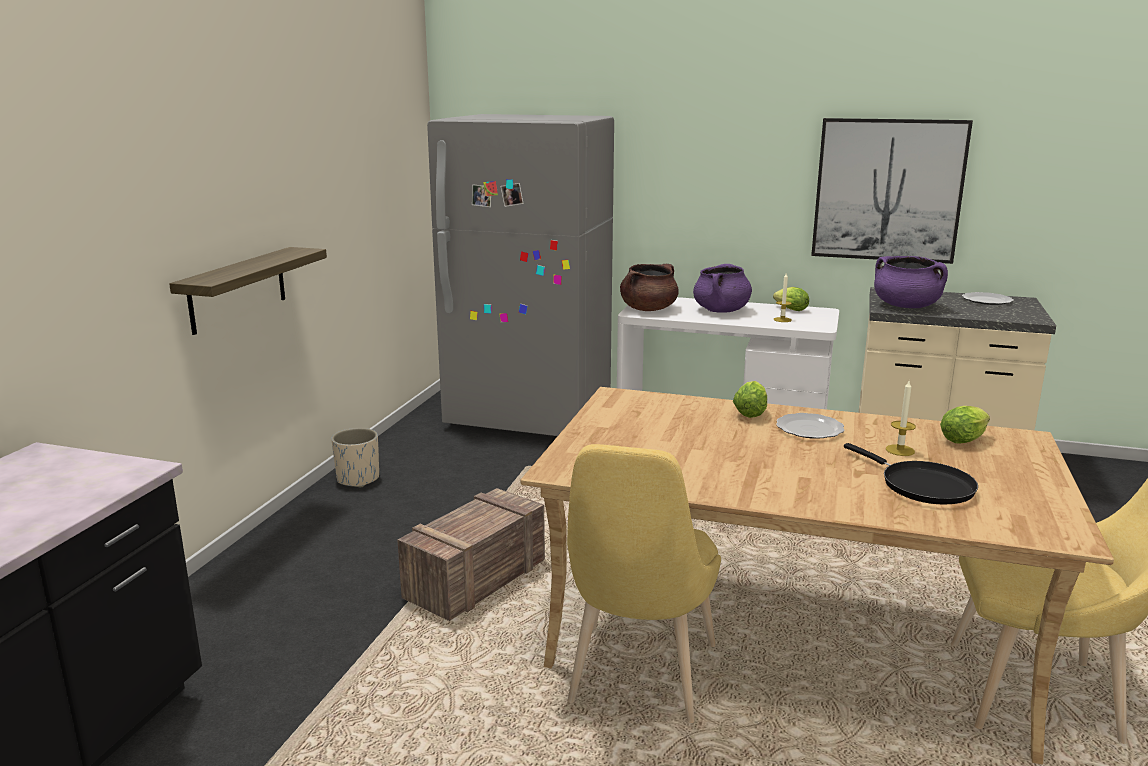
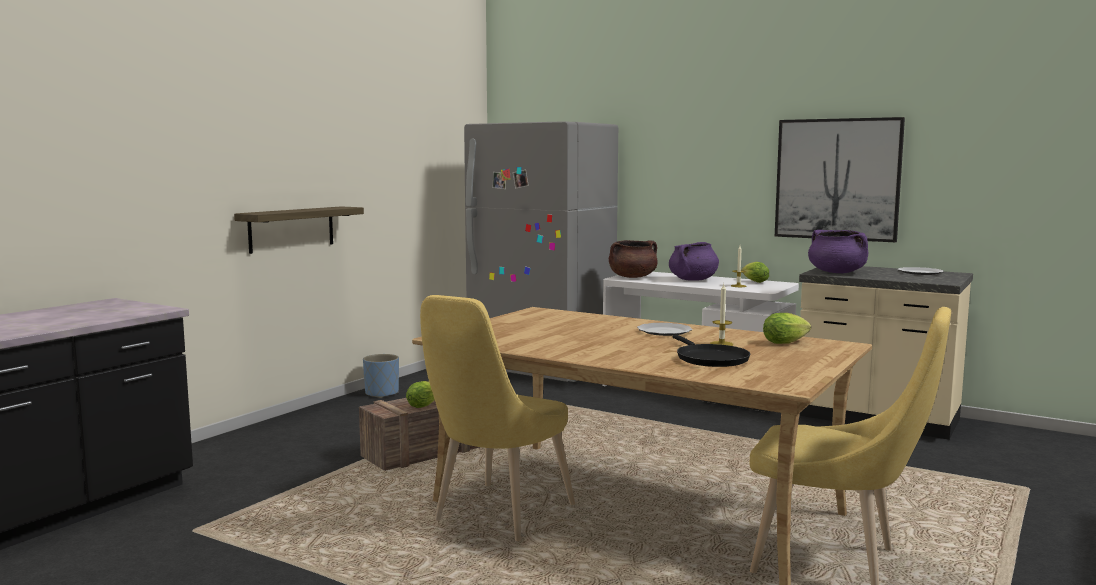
camera: 15 degrees right, 10 degrees down
beige planter [331,428,379,487] -> blue planter [363,354,399,398]
lettuce [733,381,767,418] -> lettuce moved to [406,381,435,408]

